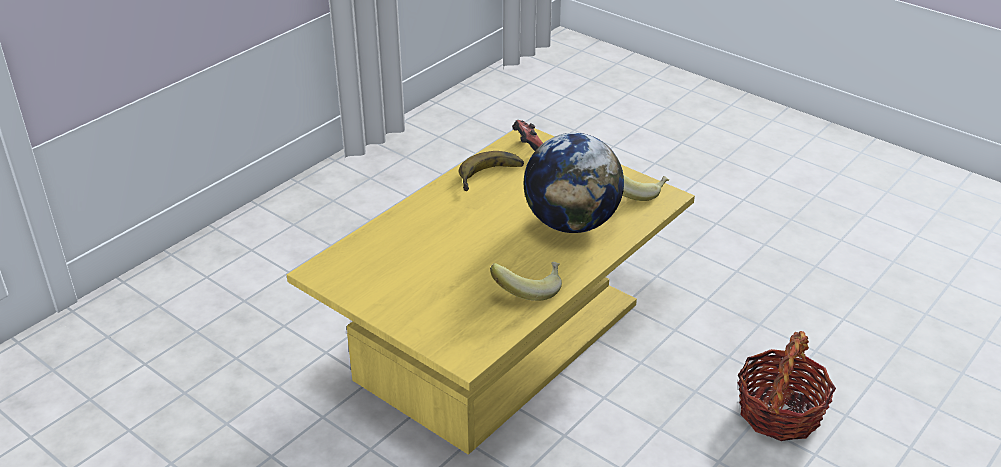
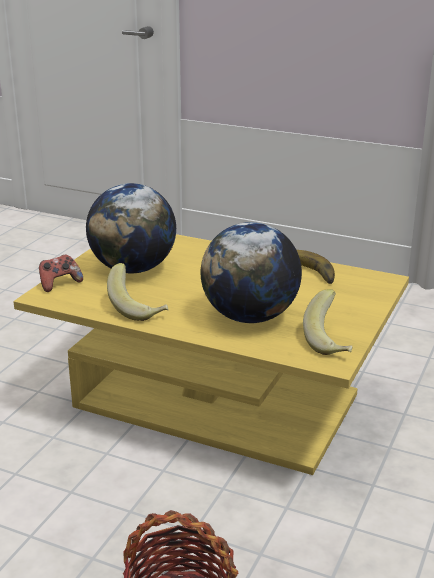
camera: 75 degrees right, 10 degrees down
game controller [512,120,543,151] -> game controller moved to [39,254,83,292]
none -> globe [86,183,176,273]

